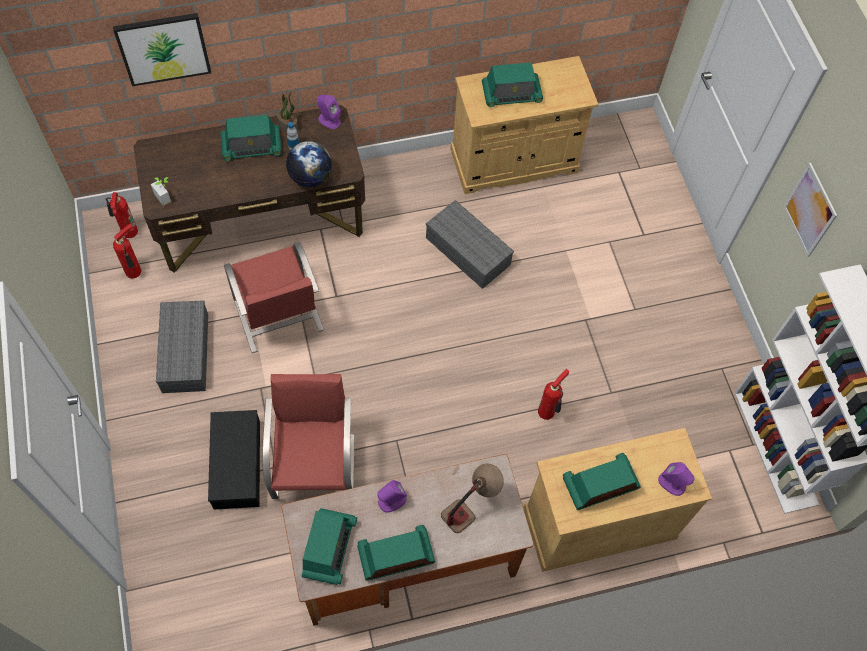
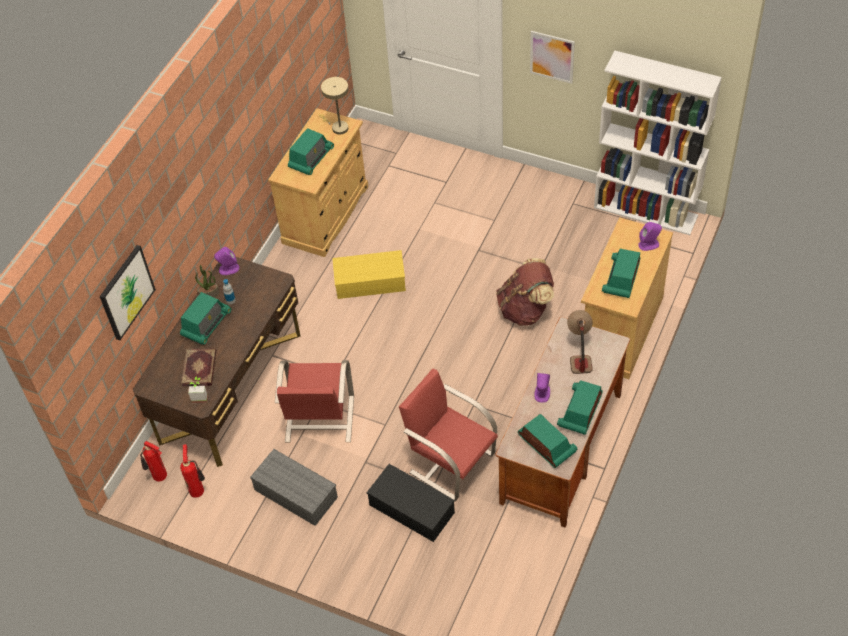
camera: 45 degrees left, 10 degrees down
red chair [224,242,324,353] -> red chair turned 75 degrees clockwise [275,360,354,442]
globe [286,141,332,187] -> none
grey storage box [426,200,514,289] -> yellow storage box [332,250,406,299]
fire extinguisher [538,369,570,420] -> brown backpack [496,258,554,326]
none -> book [181,348,216,386]
none -> beige table lamp [319,77,349,135]

